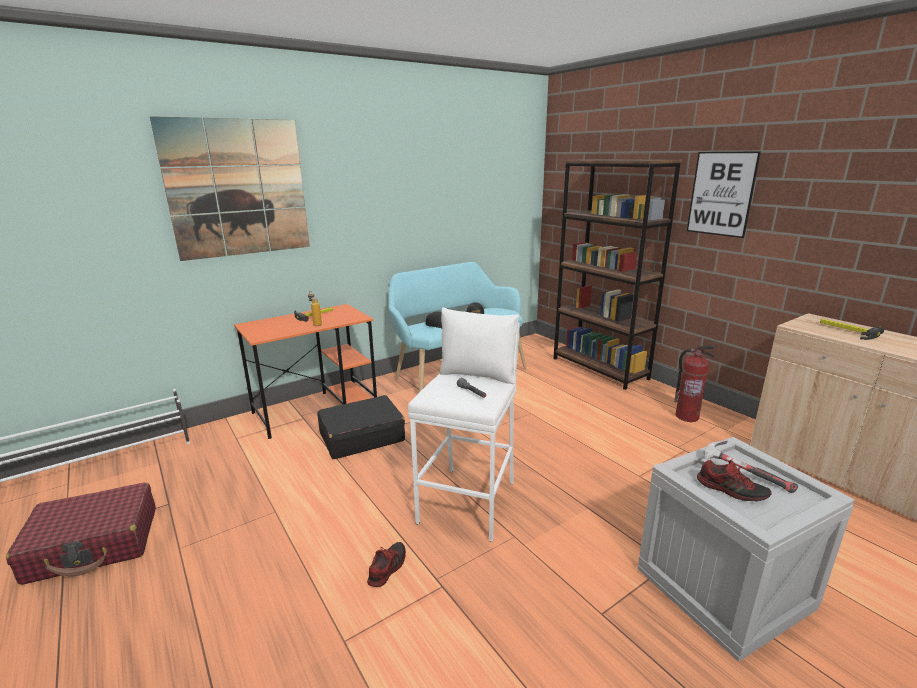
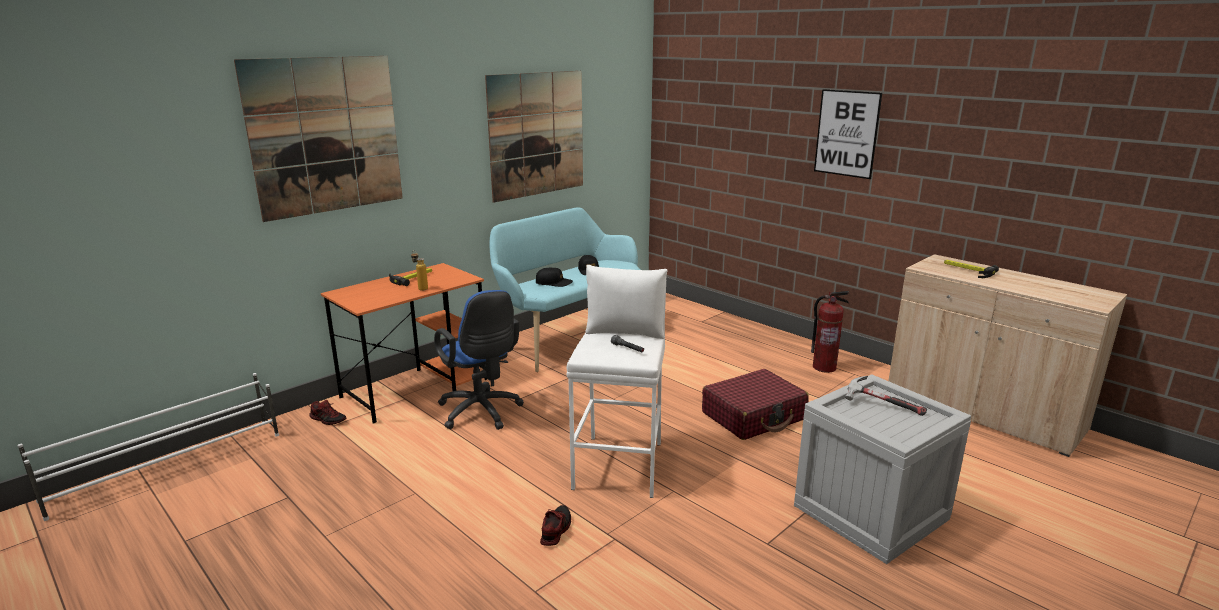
camera: 10 degrees left, 0 degrees up
red suitcase [6,482,156,585] -> red suitcase moved to [702,369,809,440]
black suitcase [317,395,405,459] -> blue office chair [434,290,524,430]
brown bookcase [553,159,682,390] -> none
shoe [697,460,772,501] -> shoe moved to [309,400,346,425]
none -> picture [485,71,583,203]

